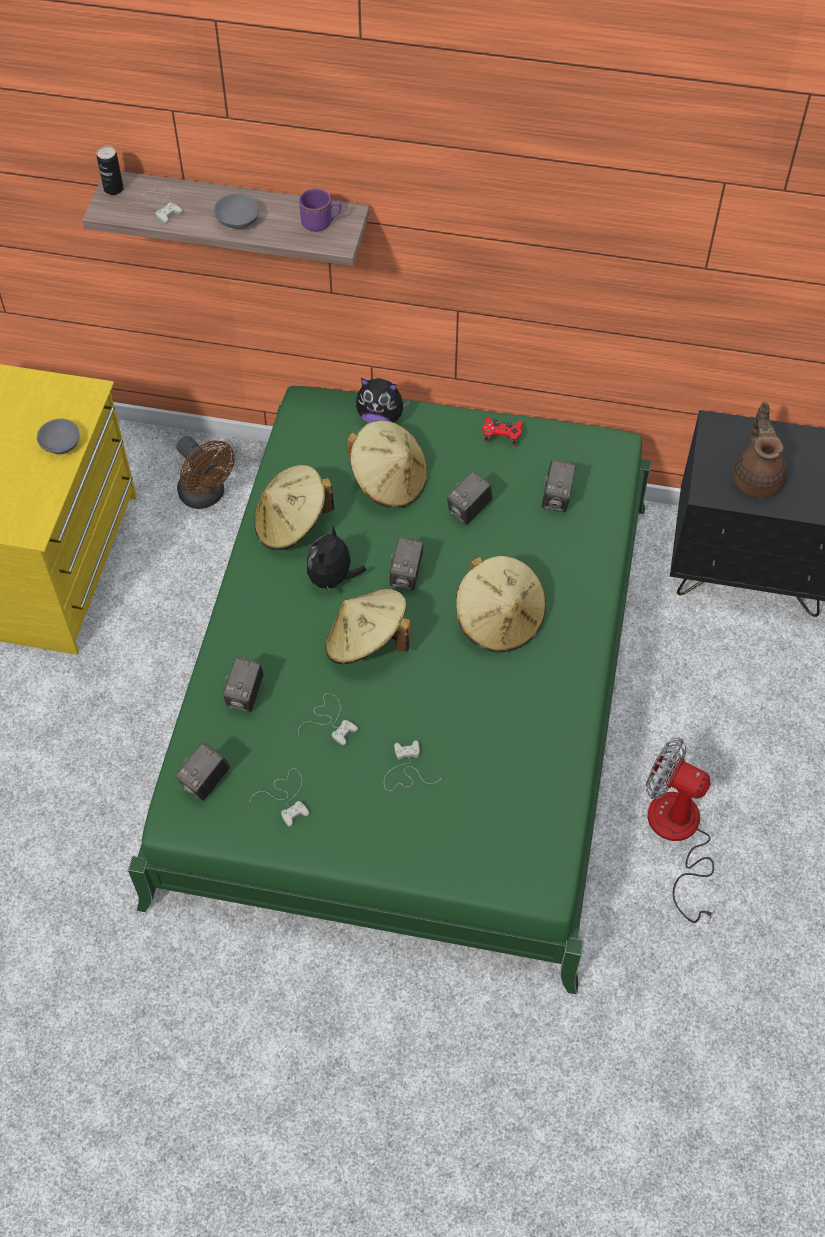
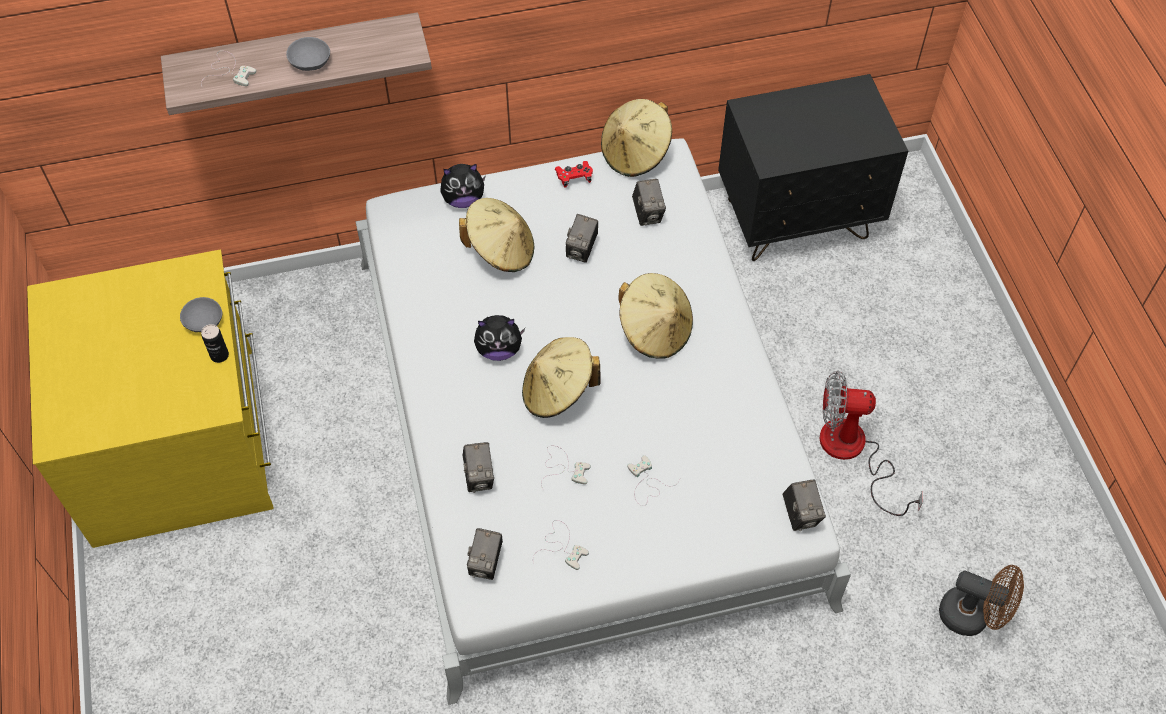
camera: 25 degrees left, 0 degrees up
can [97,146,124,195] -> can moved to [201,324,229,363]
green bed [128,386,651,994] -> white bed [356,139,851,705]
brown fan [177,436,235,509] -> brown fan moved to [939,565,1024,636]
beige hat [254,465,334,550] -> beige hat moved to [601,99,672,177]
purple mug [299,189,341,232] -> none
plush toy [306,525,366,595] -> plush toy turned 90 degrees counterclockwise [474,315,525,361]
camera [390,537,424,590] -> camera moved to [782,480,826,531]
brown teapot [733,402,788,498] -> none

